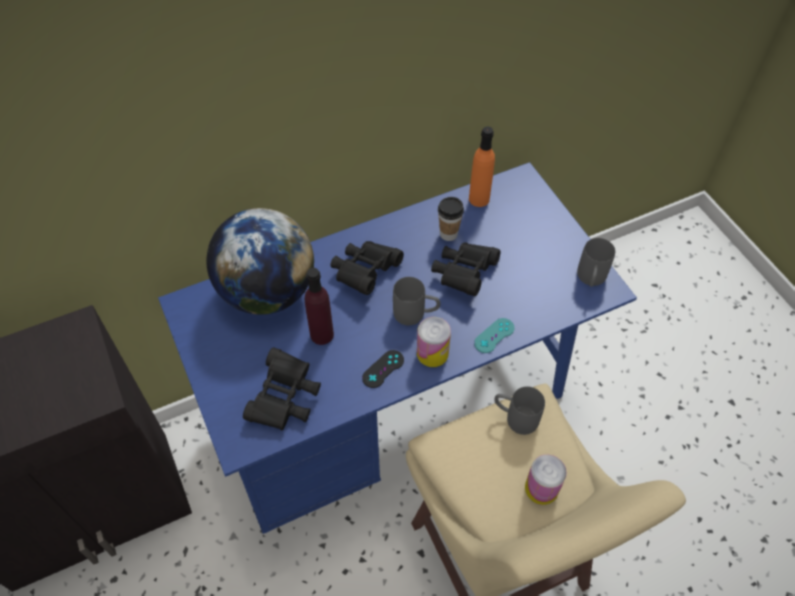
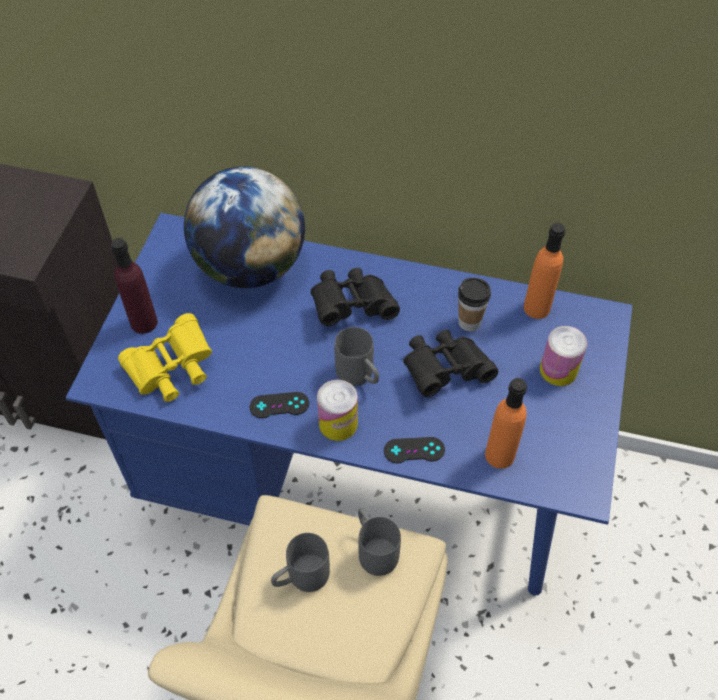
camera: 40 degrees right, 0 degrees up
black binoculars [243,347,321,430] -> yellow binoculars [118,313,212,402]
purple bottle [305,268,334,345] -> purple bottle moved to [111,238,158,334]
turquoise game controller [474,318,515,353] -> black game controller [384,437,445,463]
can [525,455,567,505] -> can moved to [540,326,587,386]
grey mug [577,238,615,287] -> grey mug moved to [271,533,330,592]
none -> orange bottle [485,378,527,469]

